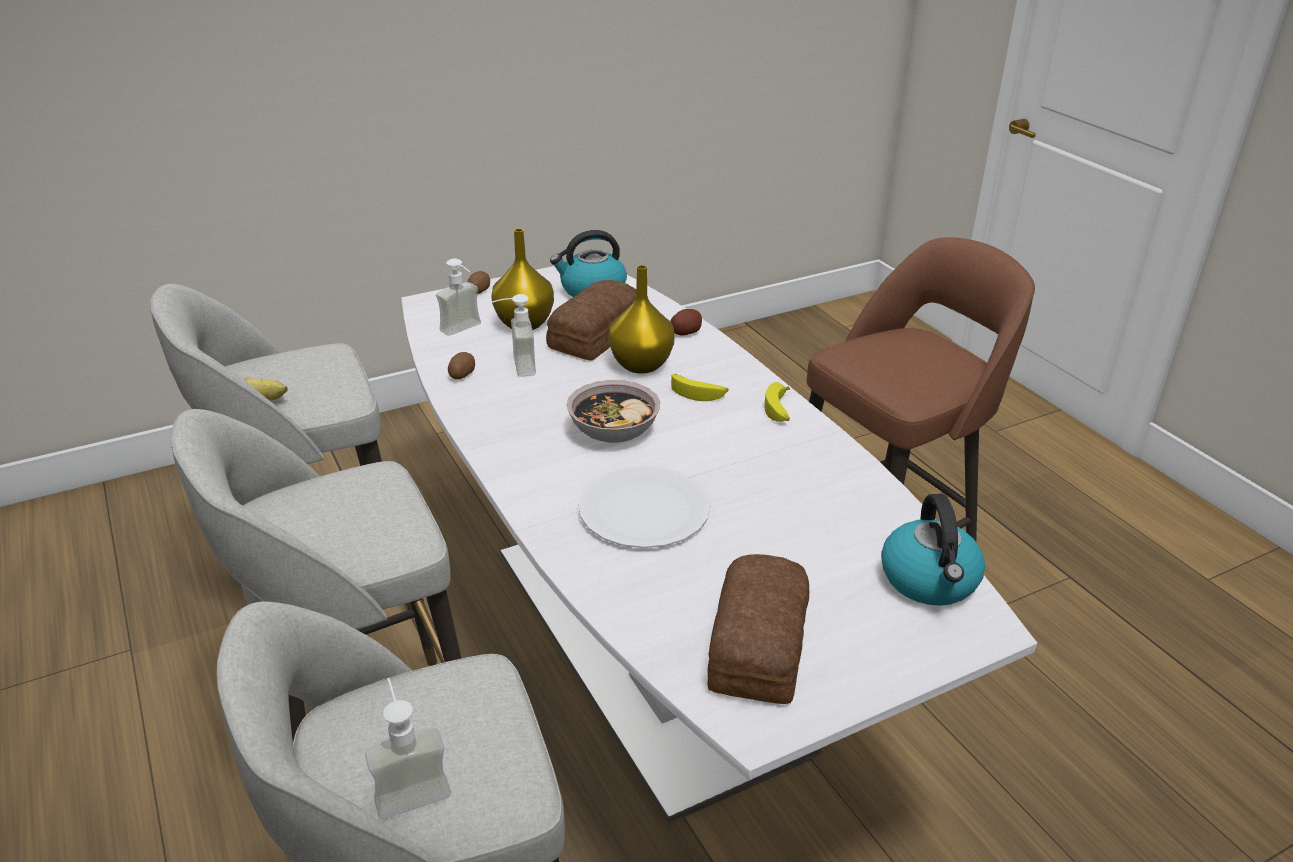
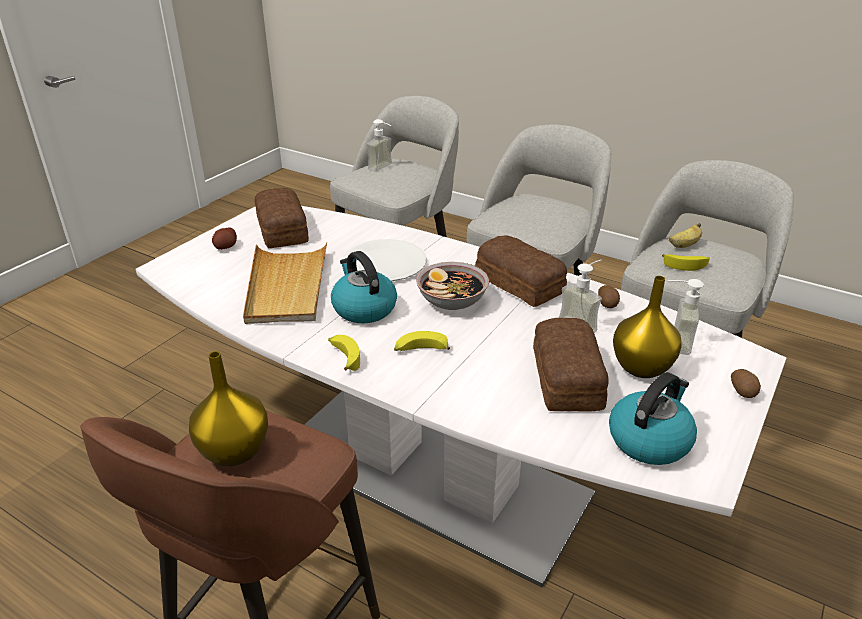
camera: 150 degrees right, 0 degrees up
yellow vase [608,265,675,373] -> yellow vase moved to [189,351,268,466]
potato [670,309,702,335] -> potato moved to [212,227,237,250]
kettle [881,494,985,606] -> kettle moved to [331,251,397,323]
none -> beige tray [243,242,327,324]
none -> bread [475,235,567,307]
none -> banana [662,254,710,271]

